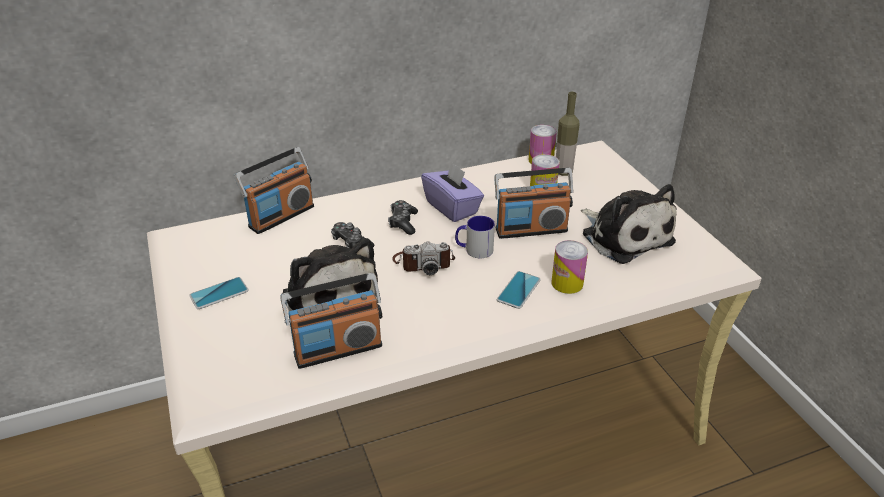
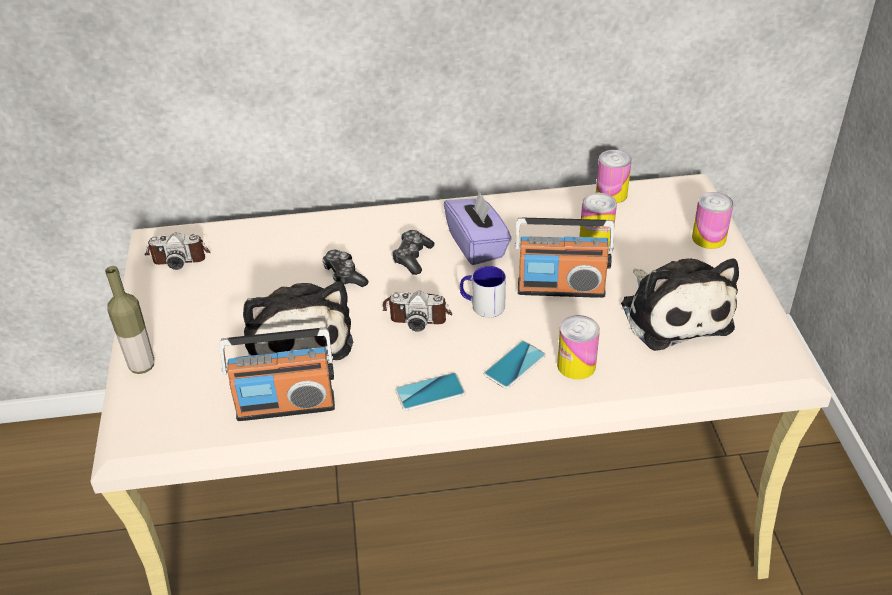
camera: 15 degrees right, 5 degrees up
phone [189,277,249,309] -> phone moved to [395,373,466,411]
radio [234,147,314,234] -> none
bottle [556,92,580,176] -> bottle moved to [105,266,154,374]
none -> camera [144,232,211,270]
none -> can [692,192,733,249]

